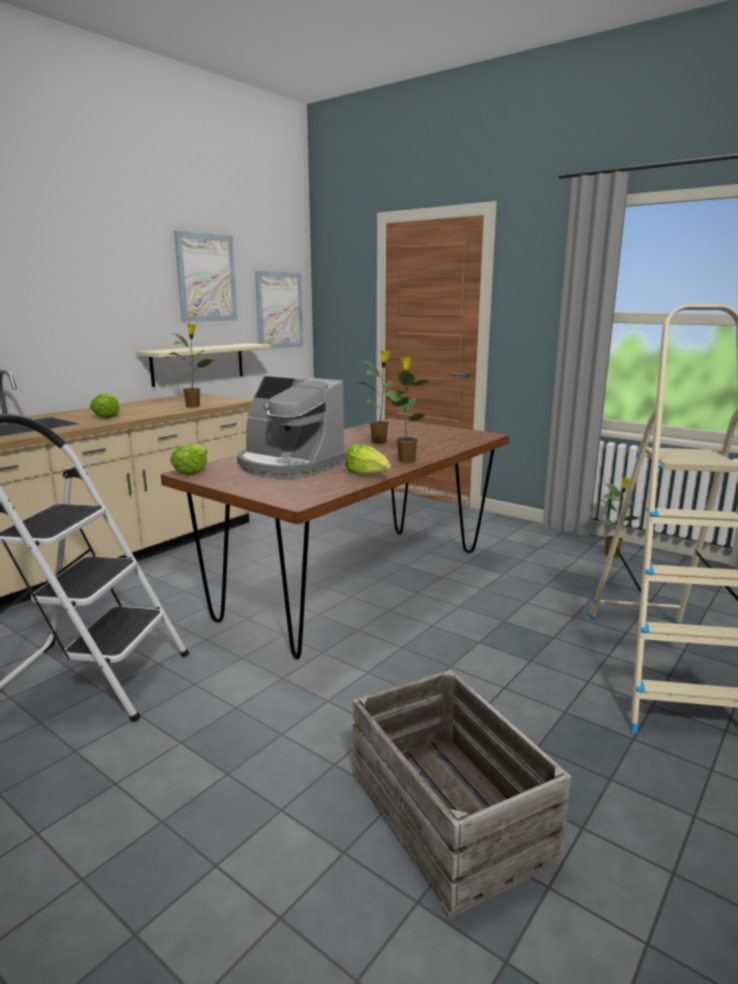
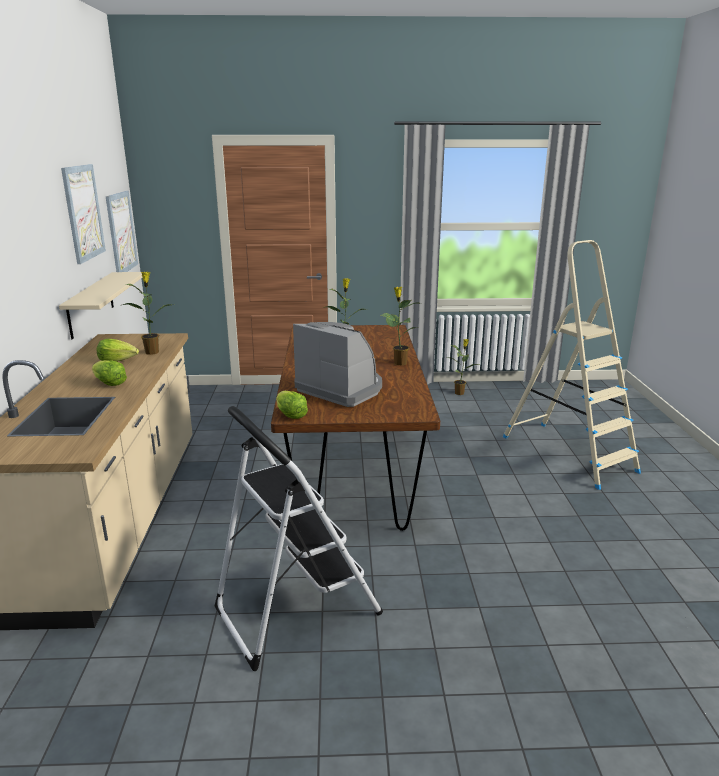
camera: 40 degrees left, 5 degrees up
coffee machine [237,376,346,479] -> coffee machine turned 135 degrees counterclockwise [293,322,382,407]
lettuce [345,444,391,476] -> lettuce moved to [97,339,139,362]
crate [352,670,571,919] -> none

